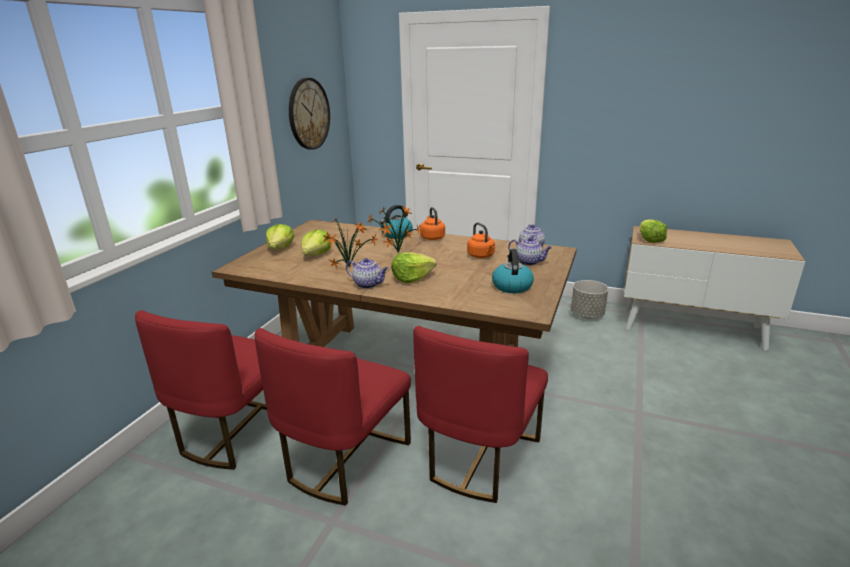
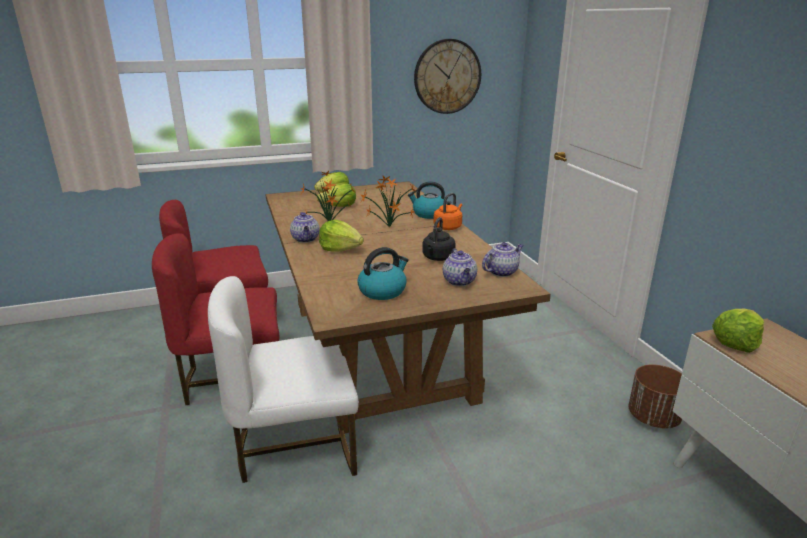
camera: 50 degrees right, 0 degrees up
red chair [413,326,548,503] -> white chair [208,276,359,483]
orange kettle [467,222,495,258] -> black kettle [422,217,456,261]
grey planter [571,280,608,318] -> brown planter [628,364,682,428]

